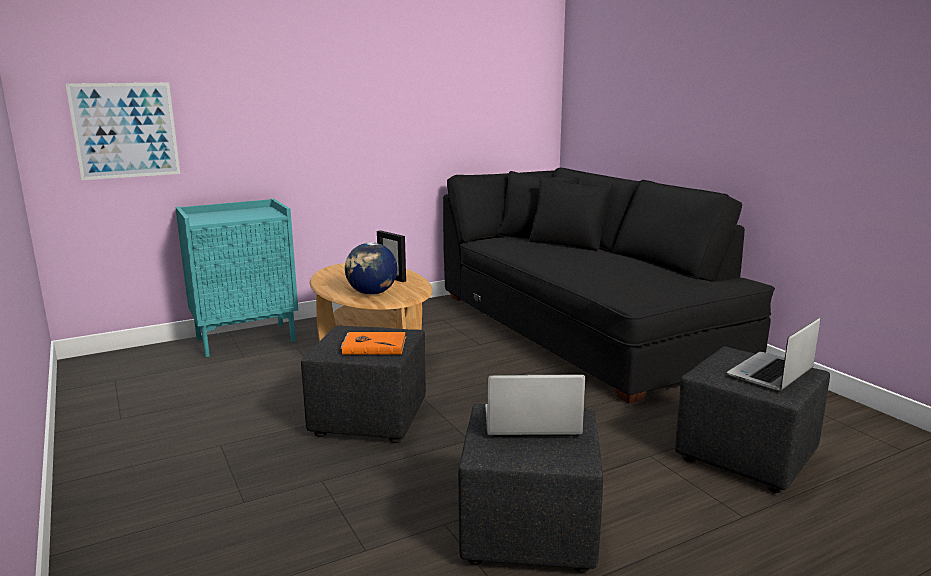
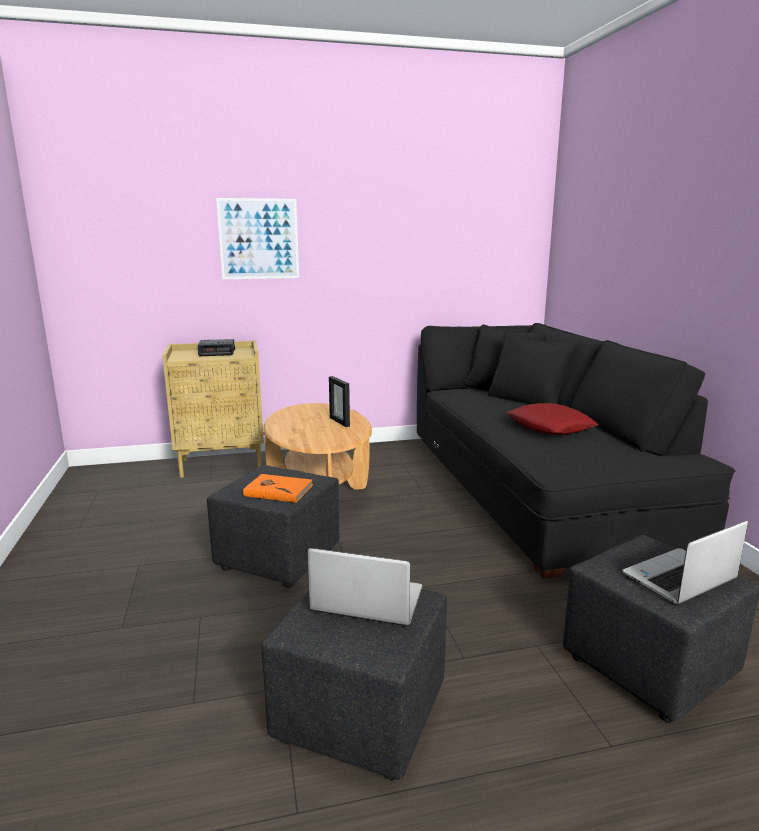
camera: 15 degrees right, 0 degrees up
picture [66,83,180,180] -> picture moved to [216,198,299,279]
turquoise cabinet [175,199,298,357] -> beige cabinet [162,340,264,478]
globe [345,242,397,295] -> none
none -> alarm clock [198,339,235,356]
none -> red pillow [507,403,598,435]

